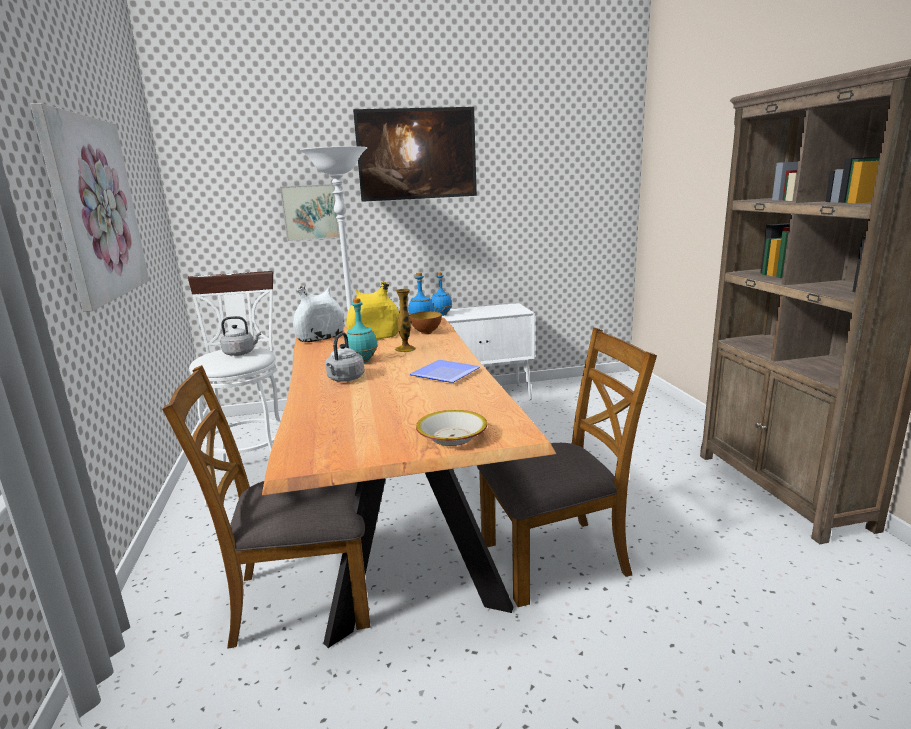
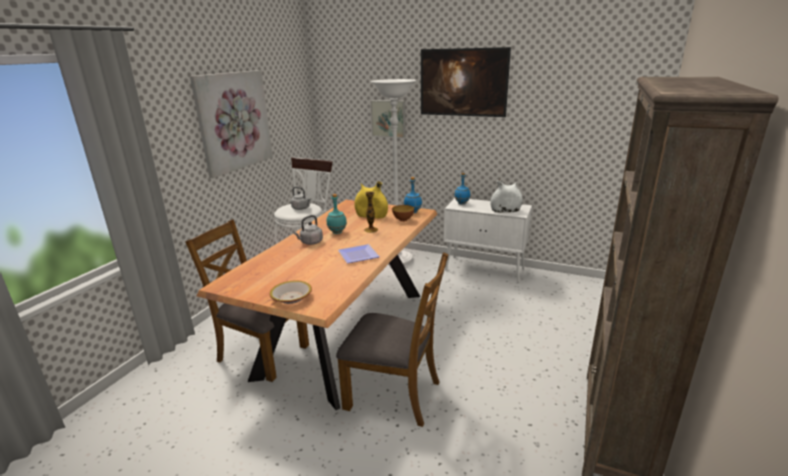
camera: 35 degrees right, 5 degrees up
white vase [293,286,344,342] -> white vase moved to [490,179,523,212]

